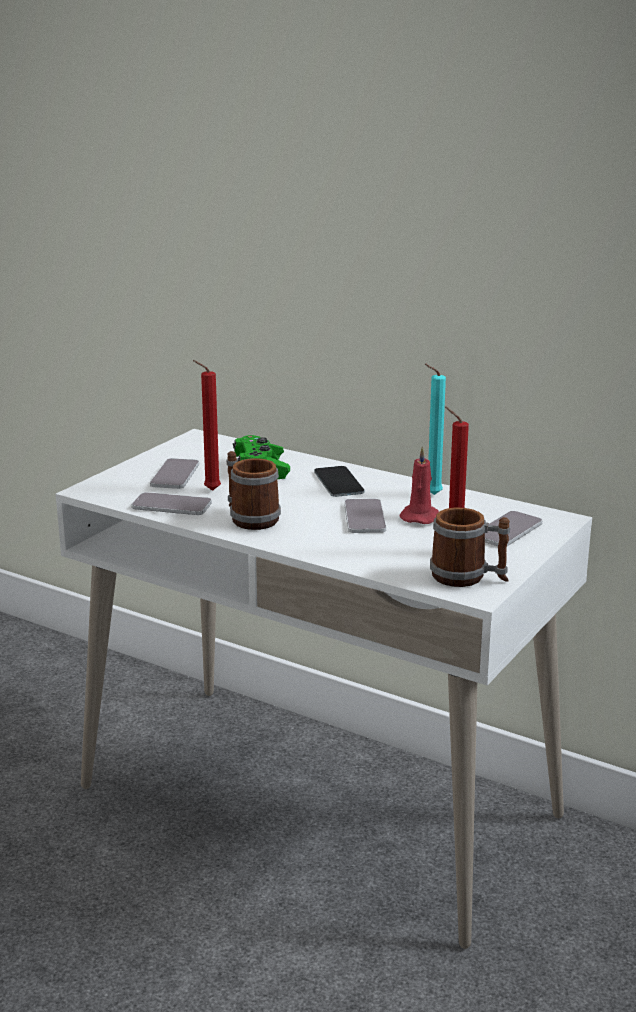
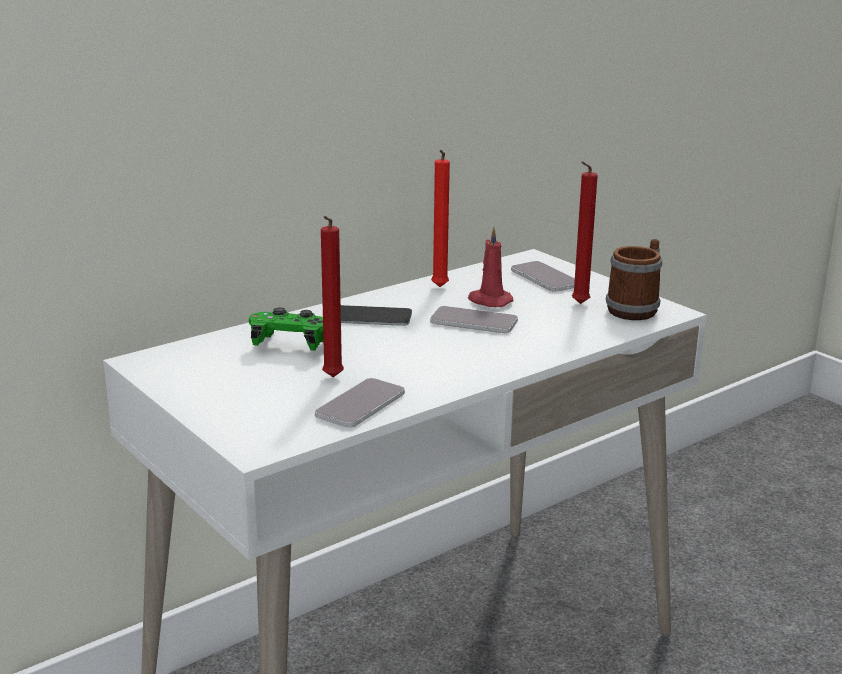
camera: 70 degrees left, 0 degrees up
phone [150,458,199,489] -> none
mug [227,451,281,530] -> none
turquoise candle [425,364,446,495] -> red candle [431,150,450,287]

